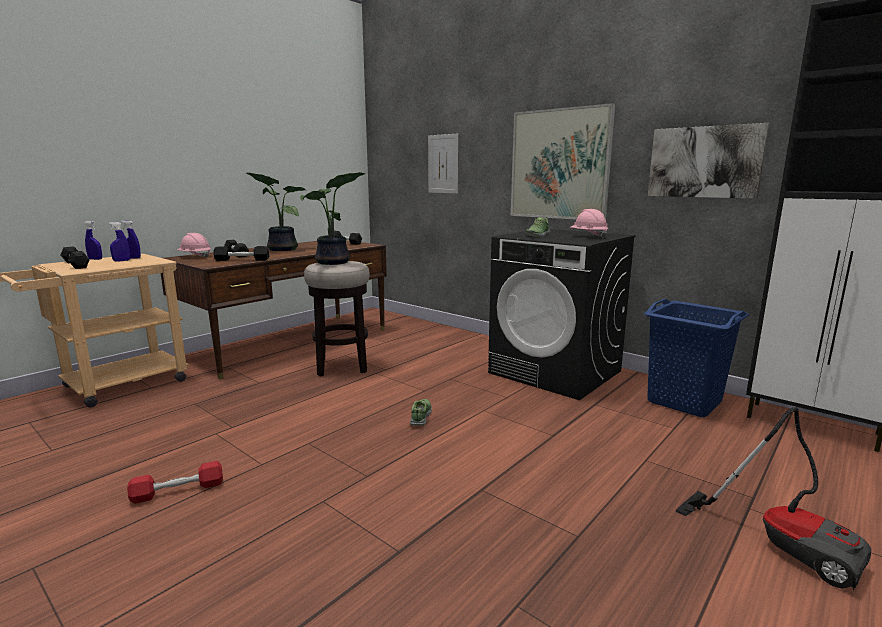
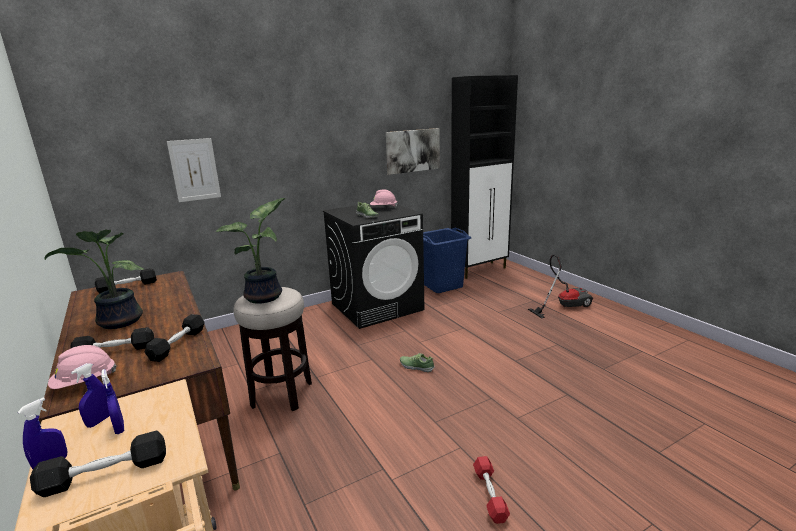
camera: 70 degrees left, 5 degrees up
picture [511,103,615,220] -> none

